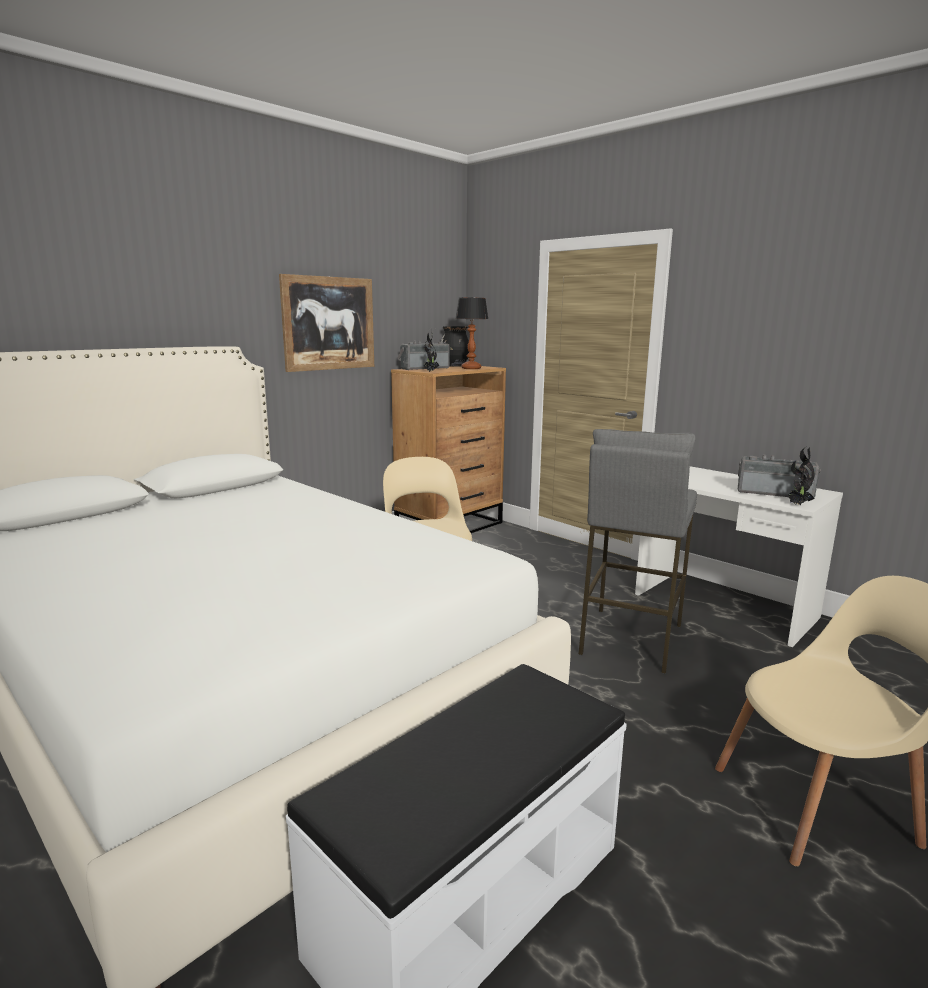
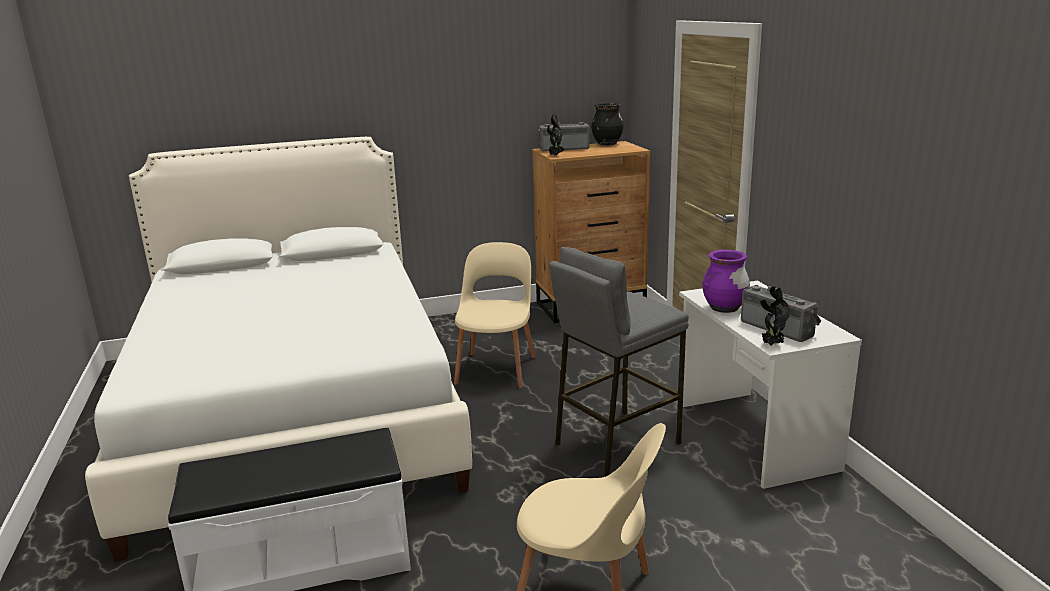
camera: 30 degrees right, 5 degrees up
picture [279,274,374,372] -> none
table lamp [455,298,488,369] -> none
none -> purple vase [702,250,750,313]

